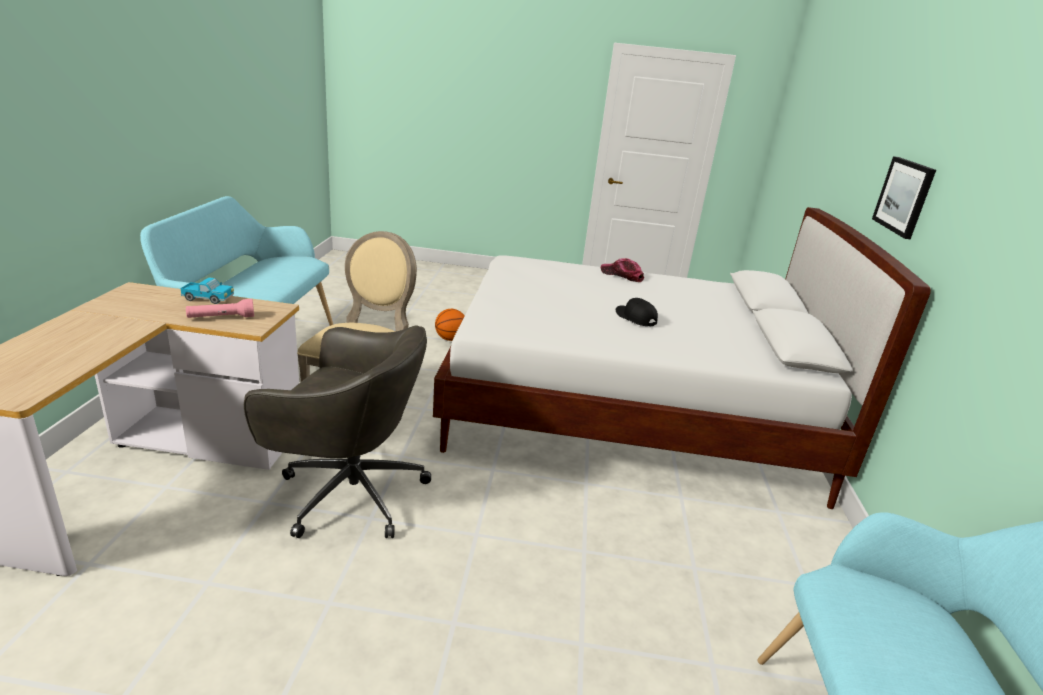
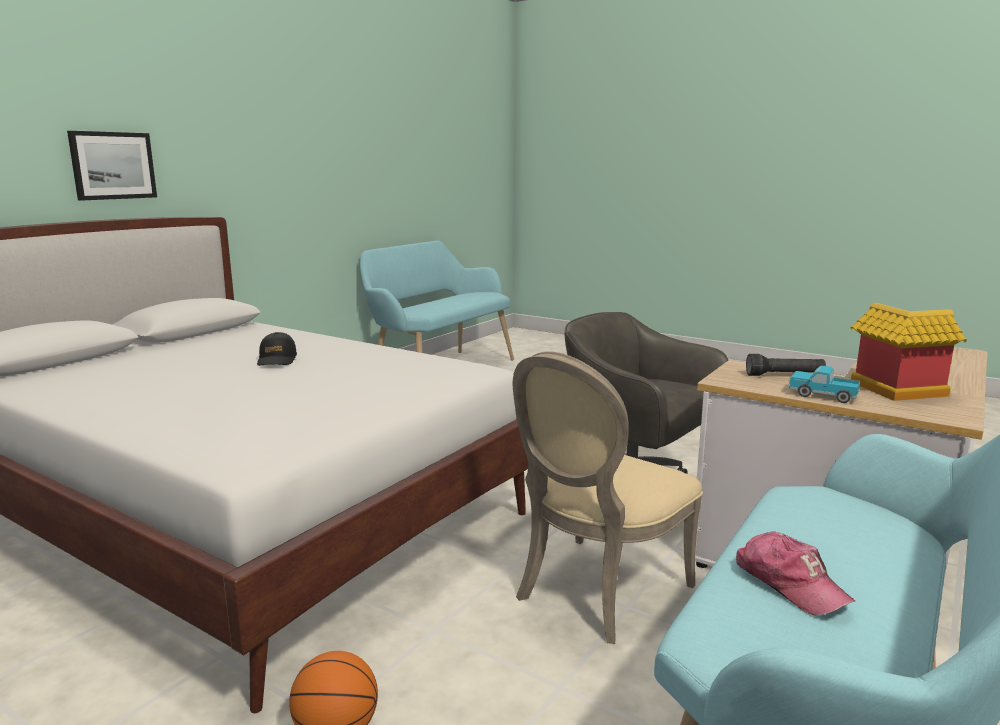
camera: 150 degrees left, 10 degrees down
pink flashlight [186,299,254,318] -> black flashlight [746,354,826,376]
cap [601,258,644,282] -> cap moved to [736,531,856,615]
none -> toy house [851,303,967,401]

